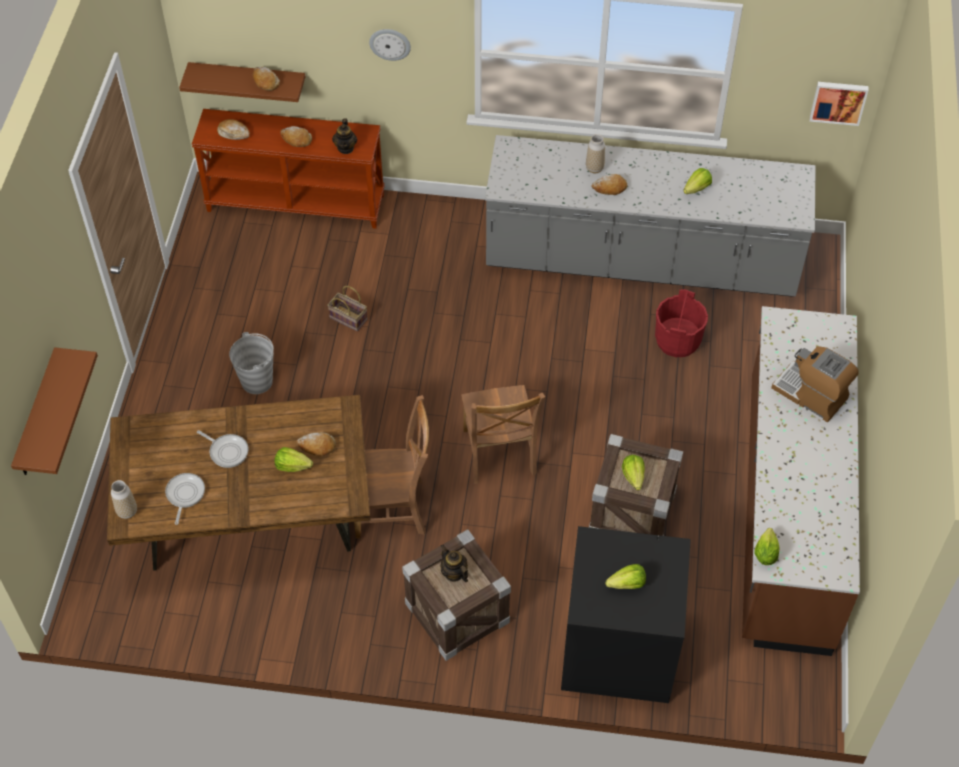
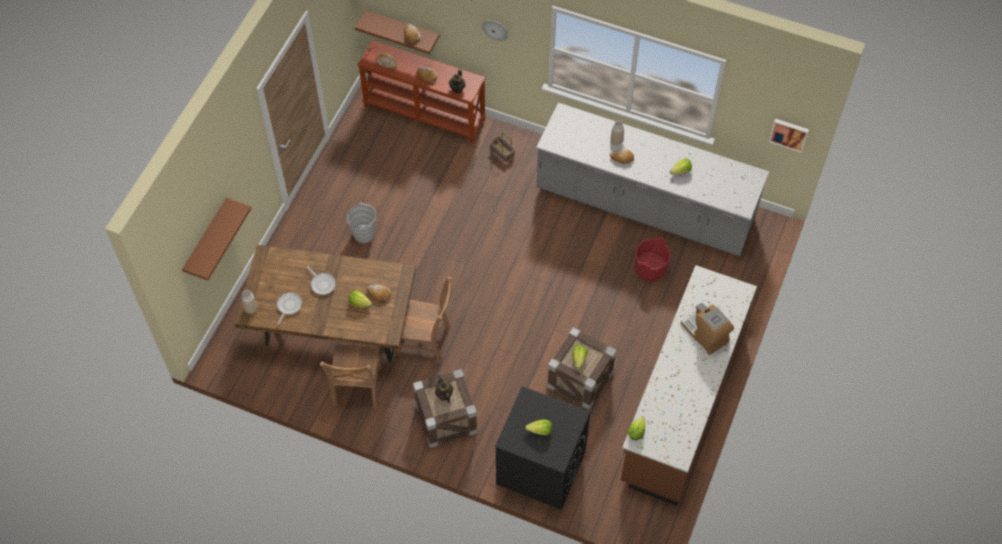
camera: 15 degrees right, 5 degrees up
basket [327,286,367,331] -> basket moved to [490,132,515,163]
brown chair [461,385,545,484] -> brown chair moved to [320,345,382,409]

